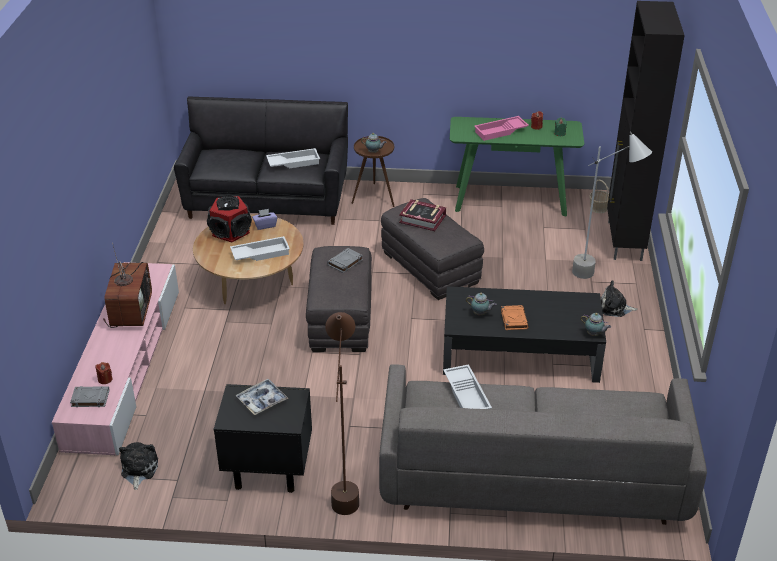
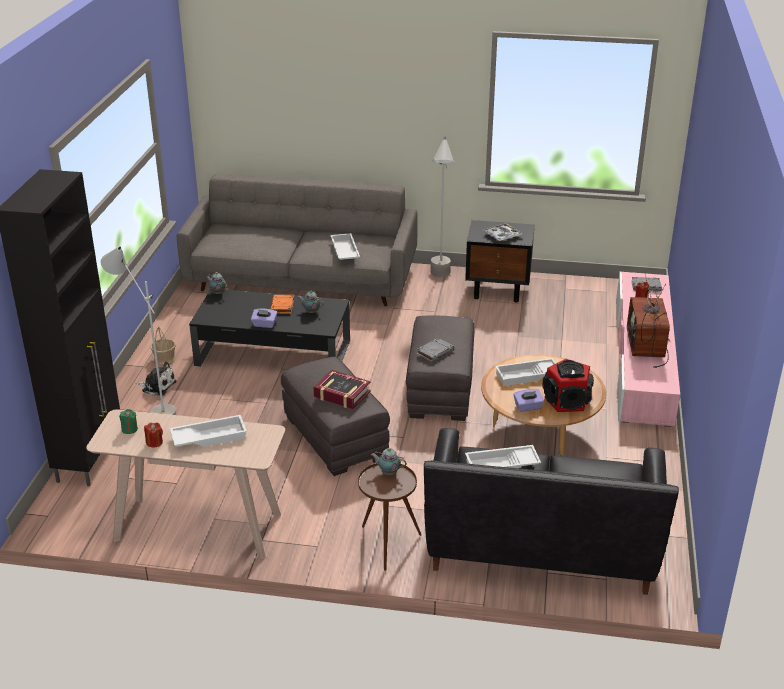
camera: 175 degrees left, 5 degrees down
plush toy [119,442,158,490] -> none
brown floor lamp [325,312,359,515] -> grey floor lamp [431,137,454,277]
green console table [450,117,584,217] -> beige console table [86,409,285,559]
pink tray [474,116,529,141] -> white tray [170,415,247,447]
basket [589,180,609,213] -> basket moved to [150,327,176,364]
none -> purple tissue box [251,309,277,328]

